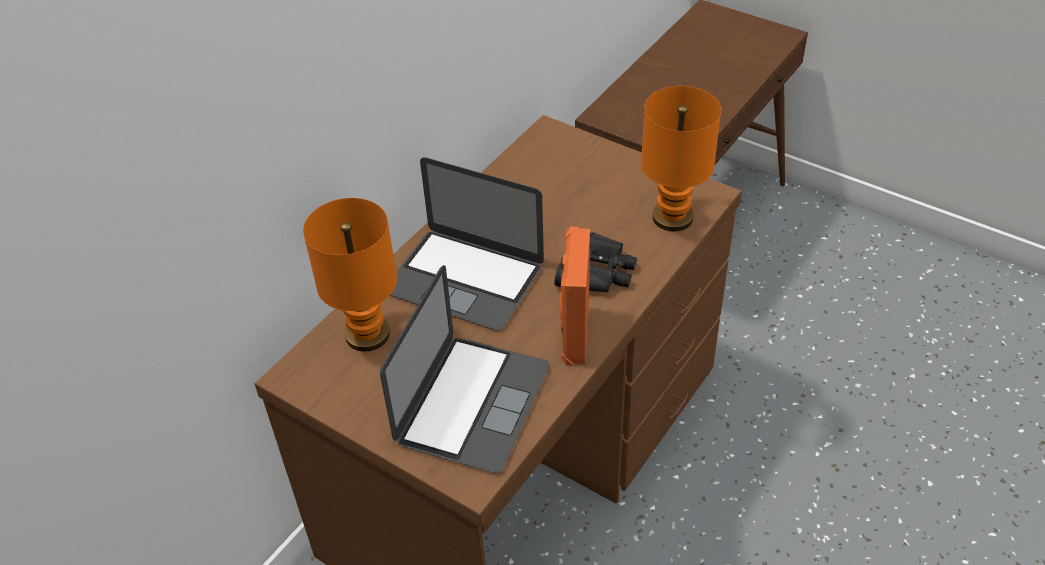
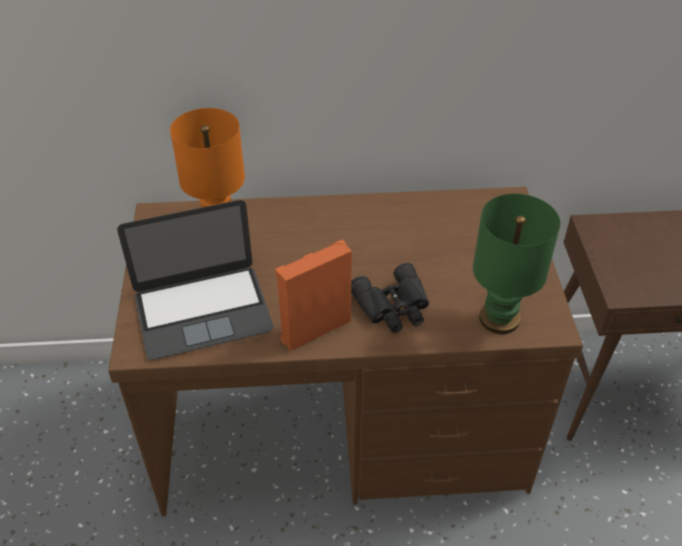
camera: 50 degrees right, 0 degrees up
laptop [390,157,544,331] -> none
orange table lamp [641,86,721,231] -> green table lamp [473,194,560,334]

